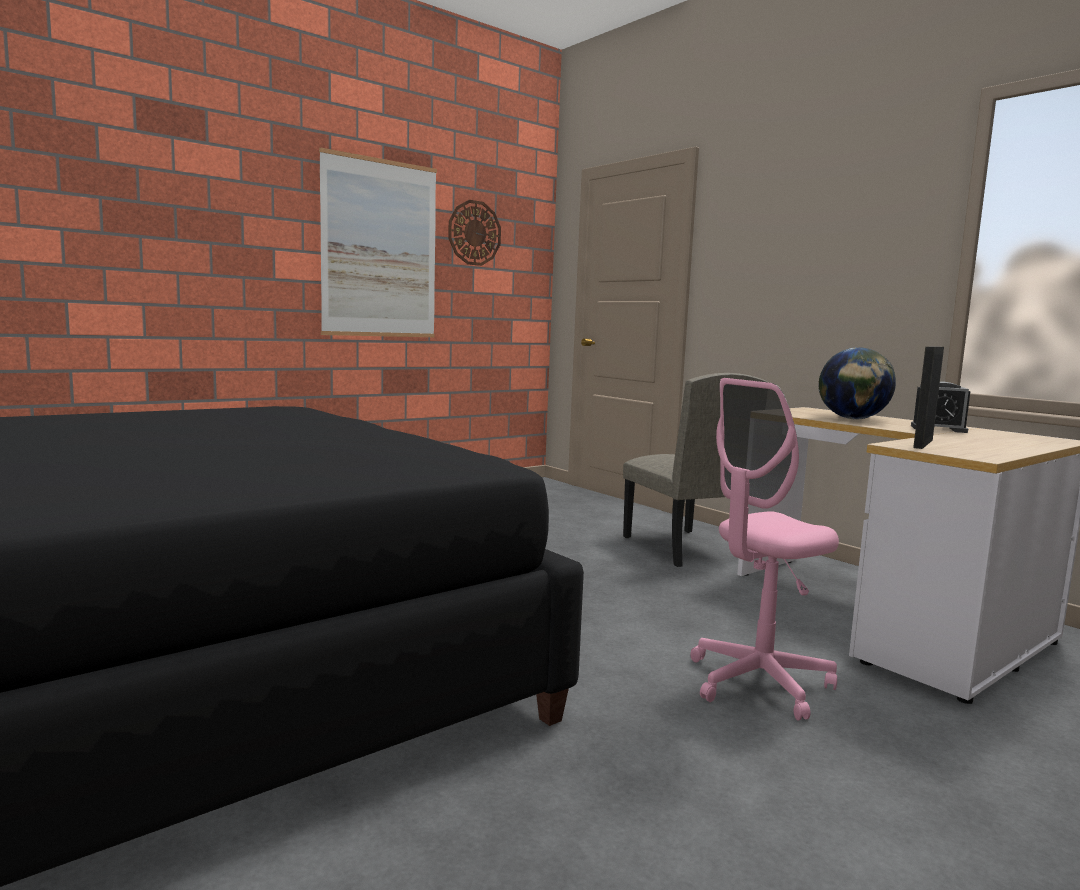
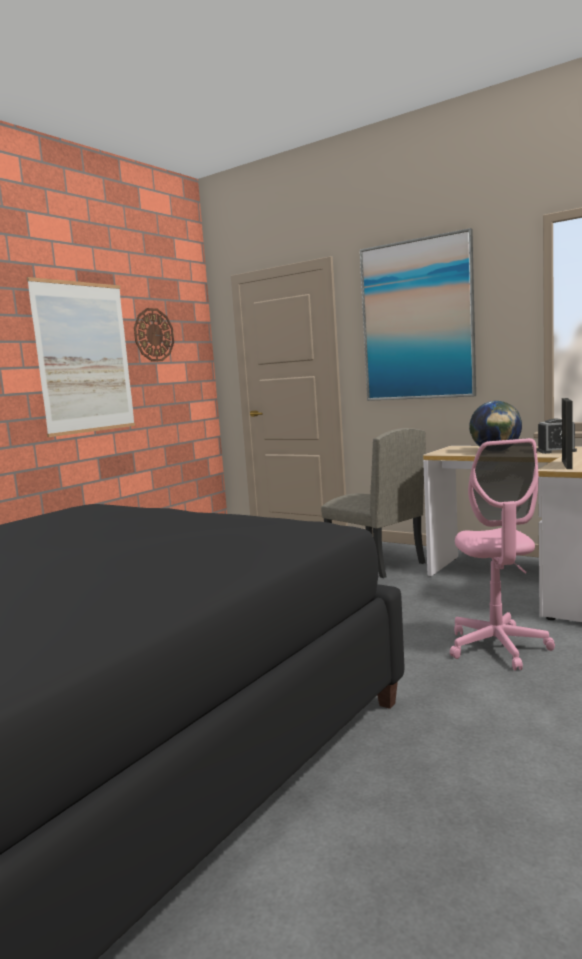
camera: 15 degrees left, 0 degrees up
pink office chair [690,378,839,720] -> pink office chair turned 45 degrees counterclockwise [450,438,555,671]
none -> picture [360,228,476,401]

